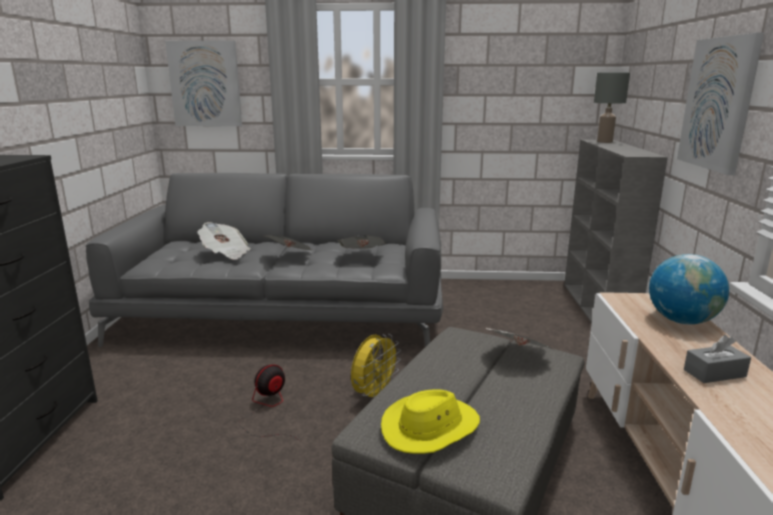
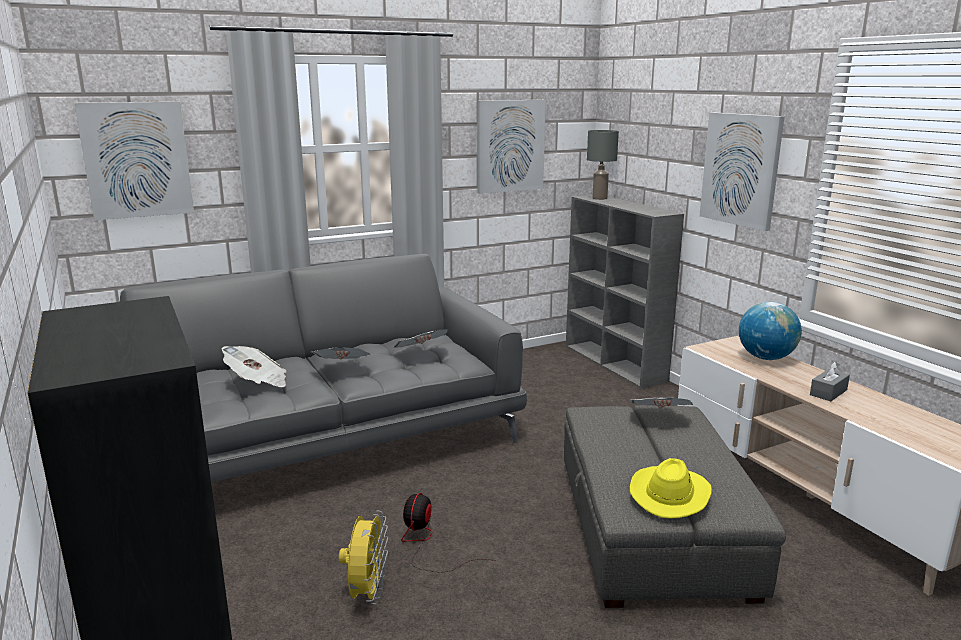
camera: 30 degrees left, 0 degrees up
yellow fan [351,334,401,397] -> yellow fan moved to [339,511,388,604]
none -> picture [477,100,546,194]

